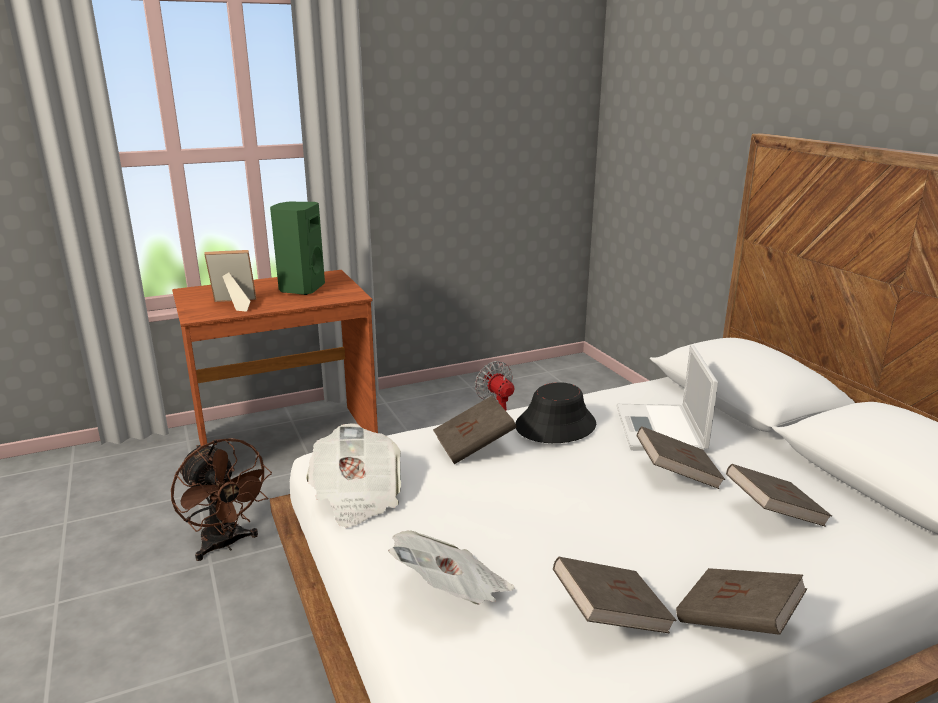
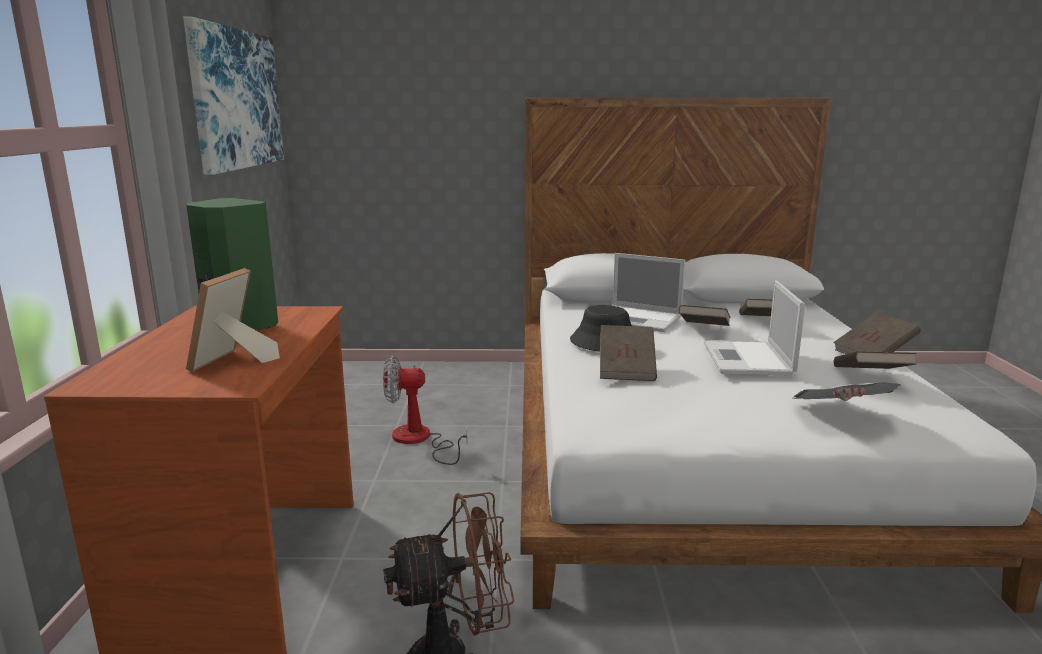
camera: 65 degrees left, 5 degrees down
newspaper [306,423,401,528] -> none
none -> picture [183,17,284,175]
none -> laptop [704,280,805,376]

